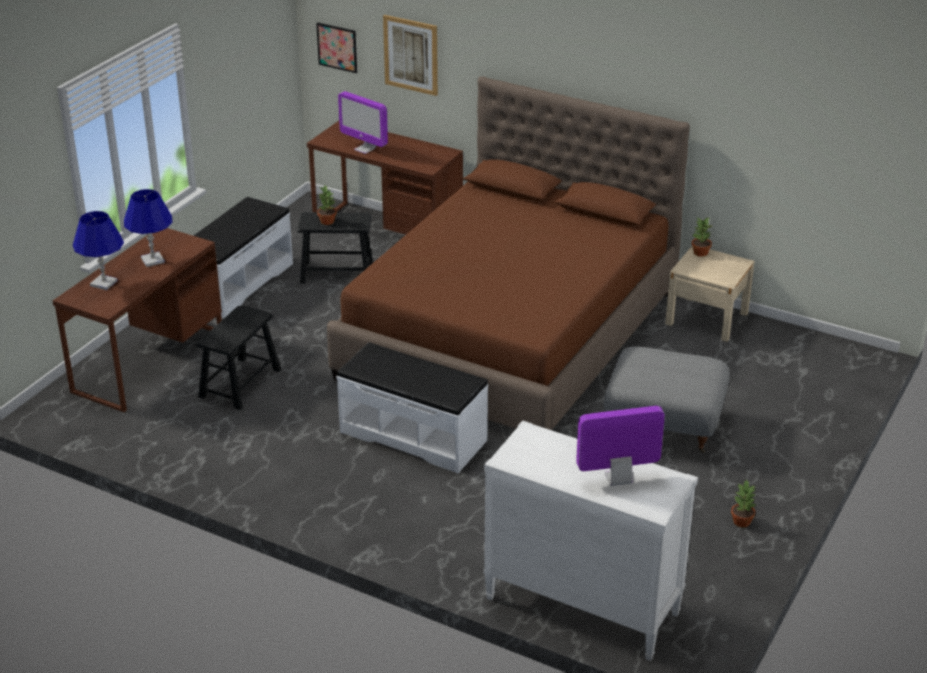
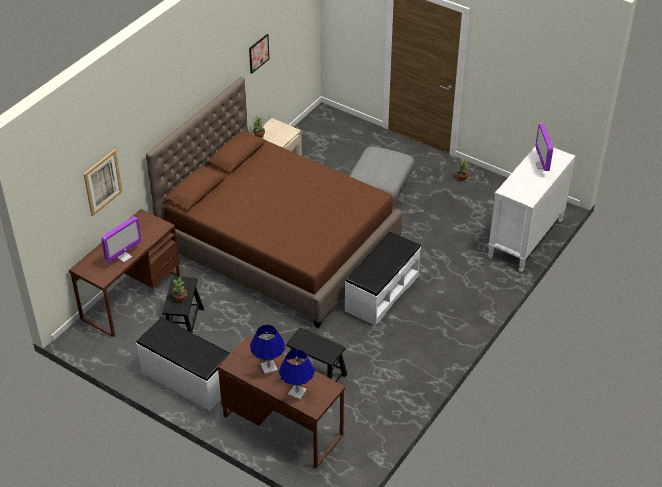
camera: 85 degrees left, 10 degrees up
picture [316,22,357,73] -> picture moved to [249,34,269,74]

